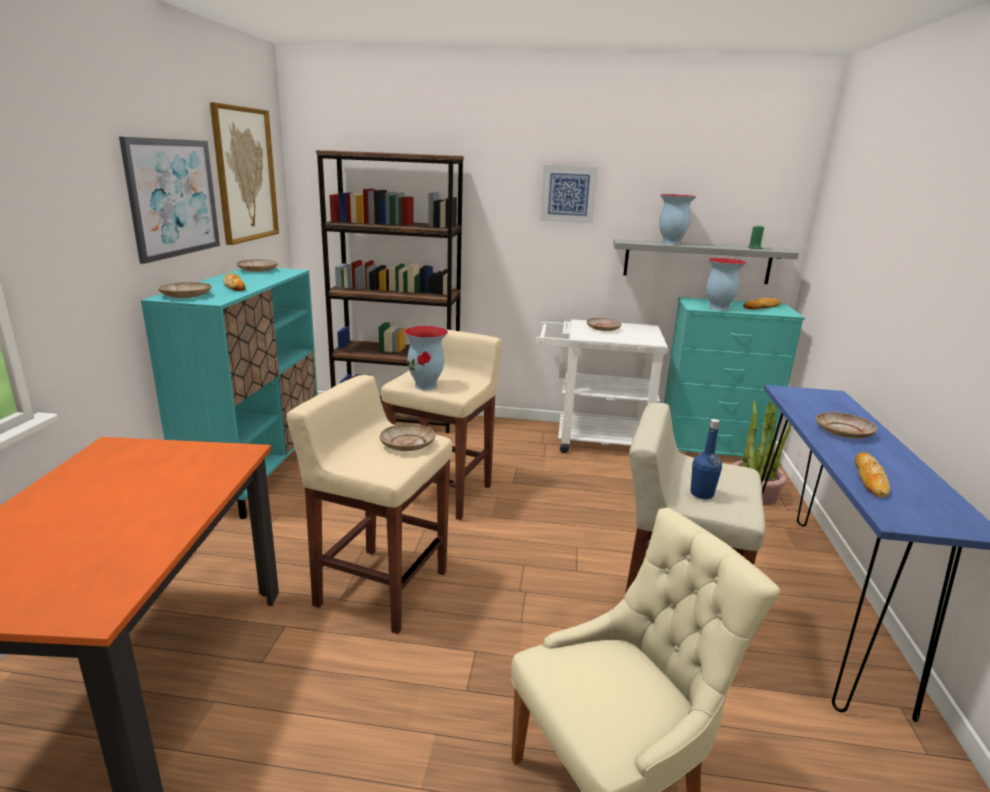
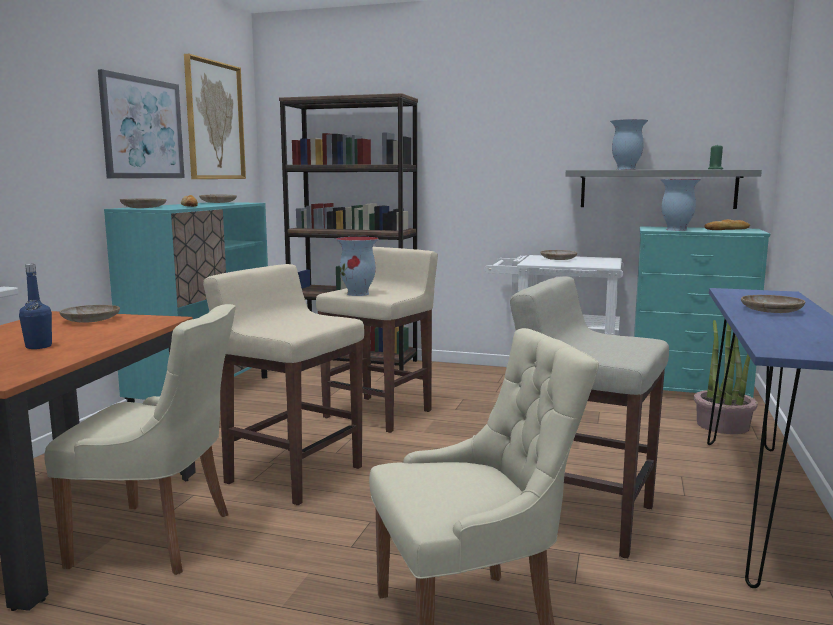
camera: 10 degrees right, 10 degrees down
beige plate [380,424,435,451] -> beige plate moved to [60,305,120,323]
picture [540,165,598,223] -> none
blue bottle [690,419,722,499] -> blue bottle moved to [19,264,52,349]
bread [855,452,890,498] -> none
none -> beige chair [44,304,236,575]

